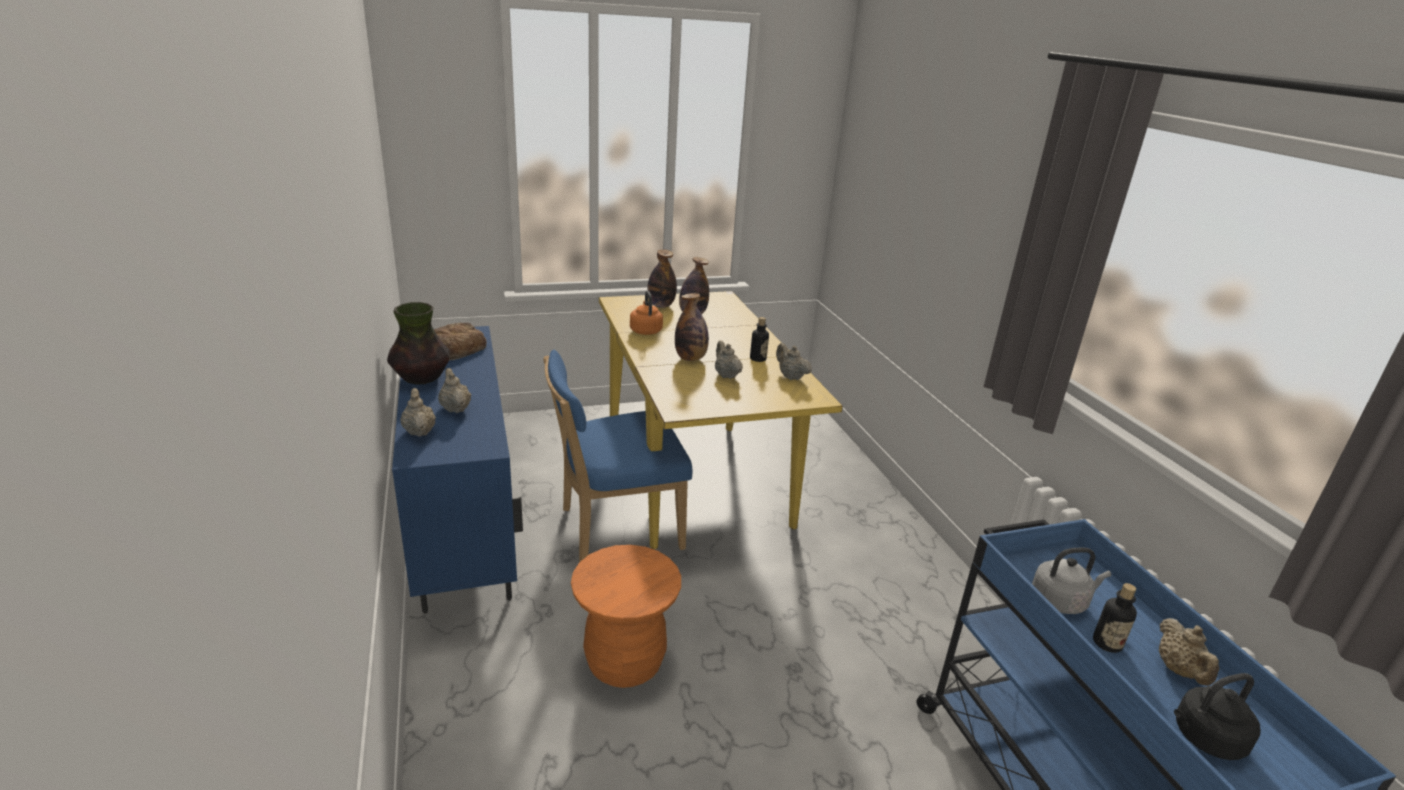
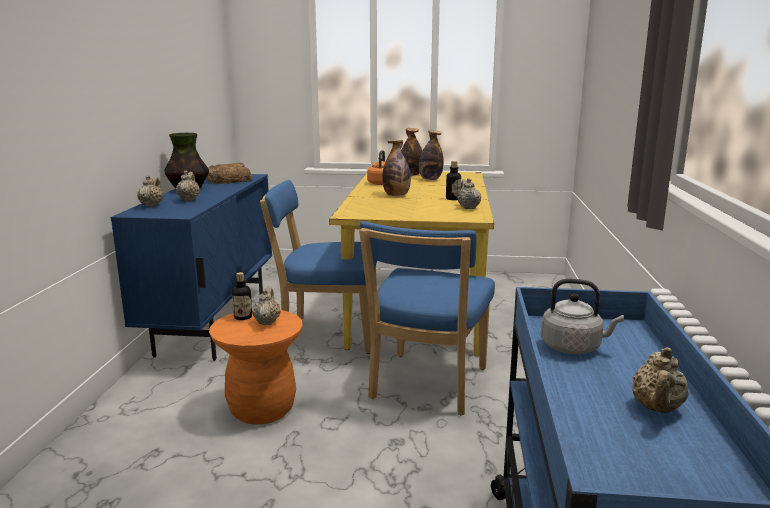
camera: 25 degrees right, 10 degrees down
beige teapot [715,340,743,379] -> beige teapot moved to [253,286,281,325]
bottle [1093,583,1137,653] -> bottle moved to [232,272,252,320]
black kettle [1174,673,1261,760] -> none
none -> blue chair [359,221,495,415]

